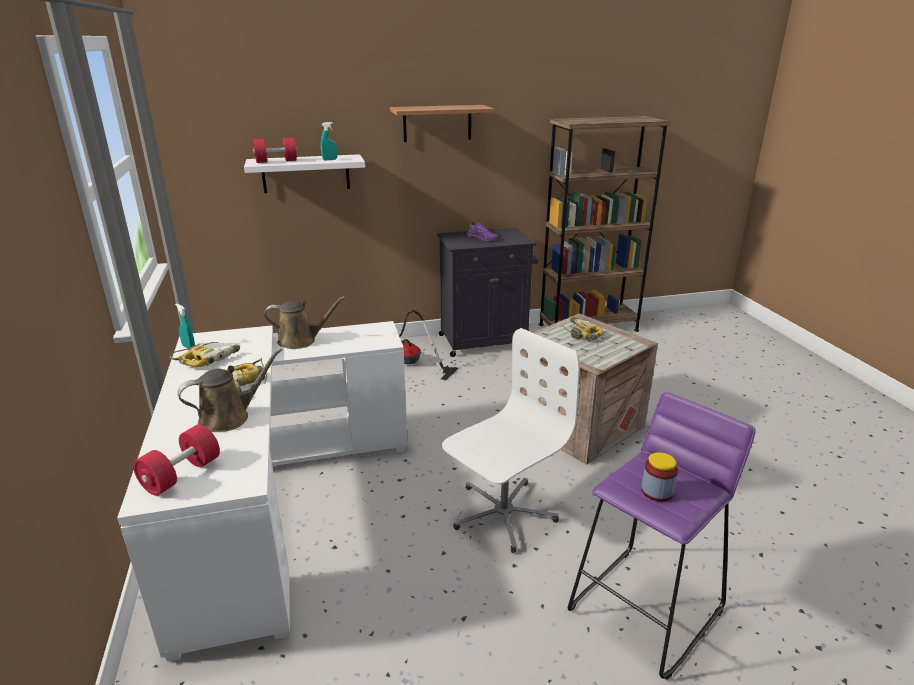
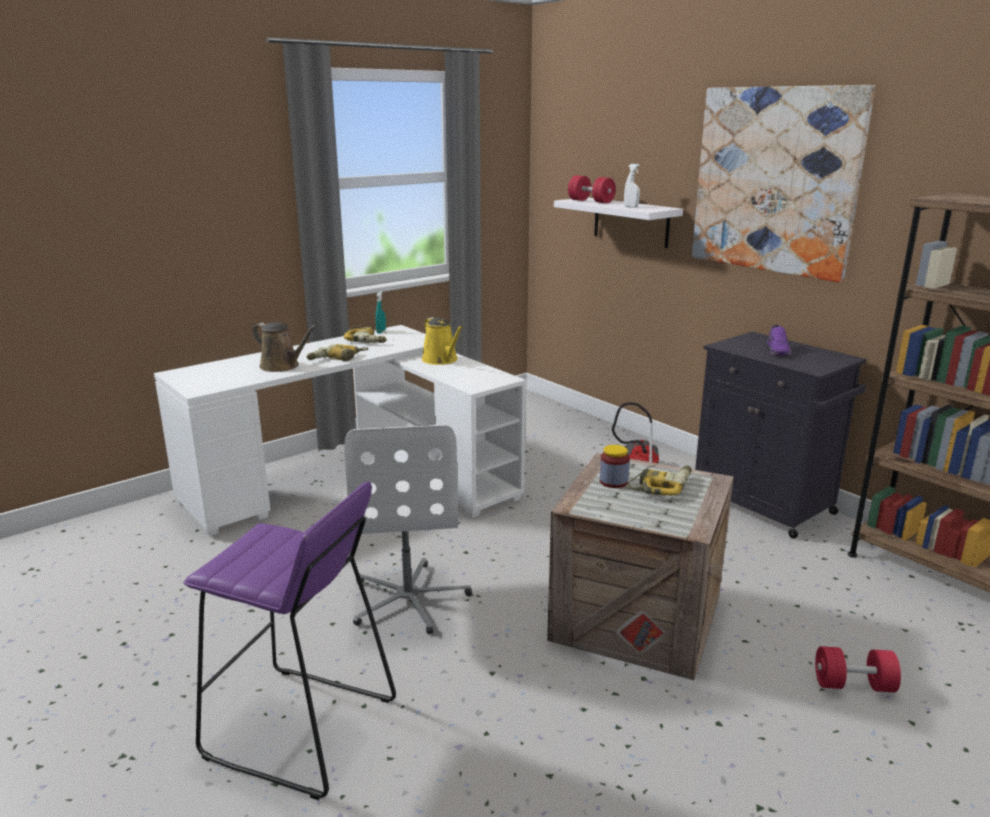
camera: 65 degrees right, 5 degrees down
red dumbbell [133,424,220,496] -> red dumbbell moved to [815,646,901,693]
brown watering can [264,296,346,349] -> yellow watering can [422,317,463,365]
turquoise spray bottle [321,122,337,160] -> white spray bottle [624,164,640,208]
shelf [390,105,495,142] -> picture [692,85,875,282]
white office chair [442,328,580,553] -> white office chair turned 60 degrees clockwise [344,425,472,635]
jar [641,452,678,502] -> jar moved to [600,445,630,488]

